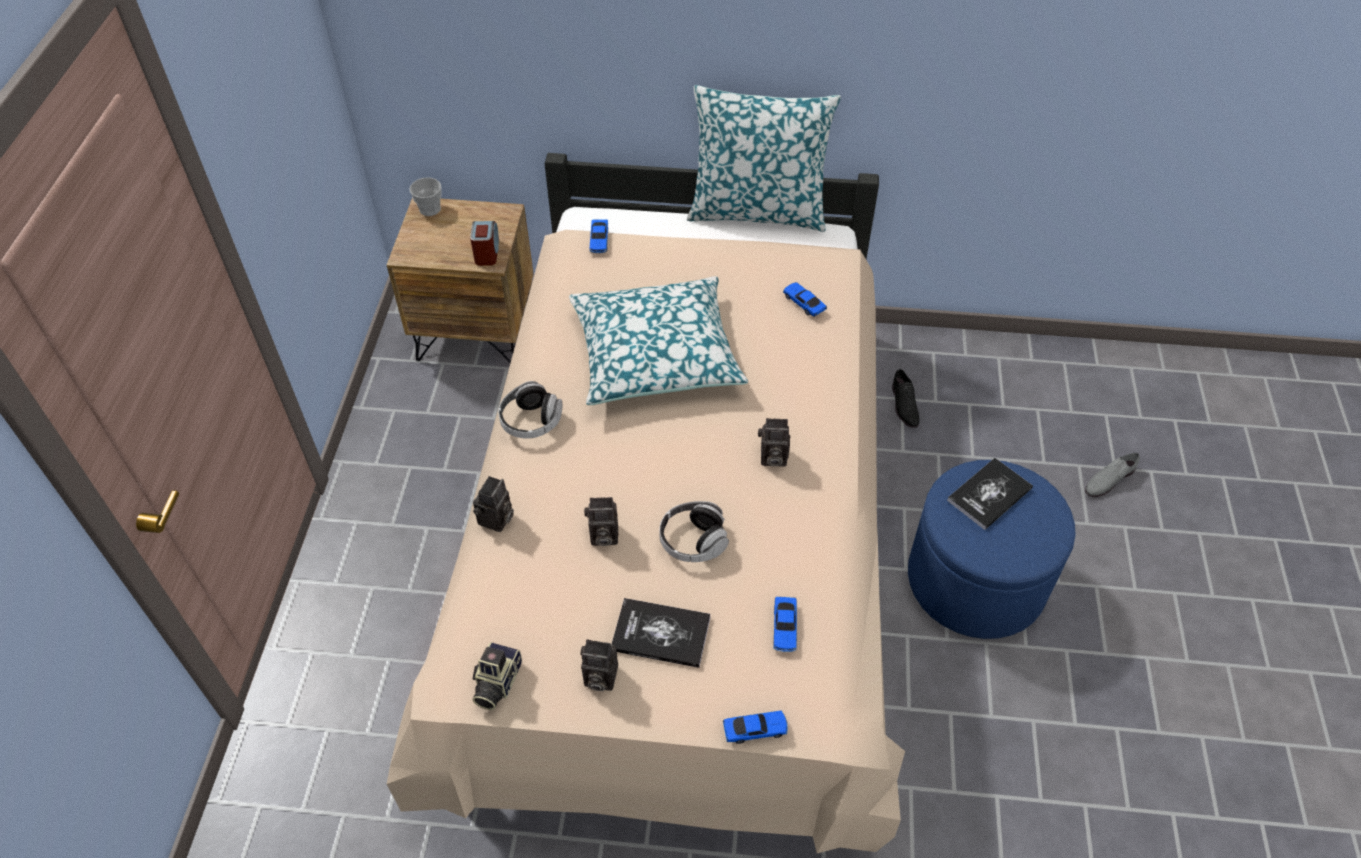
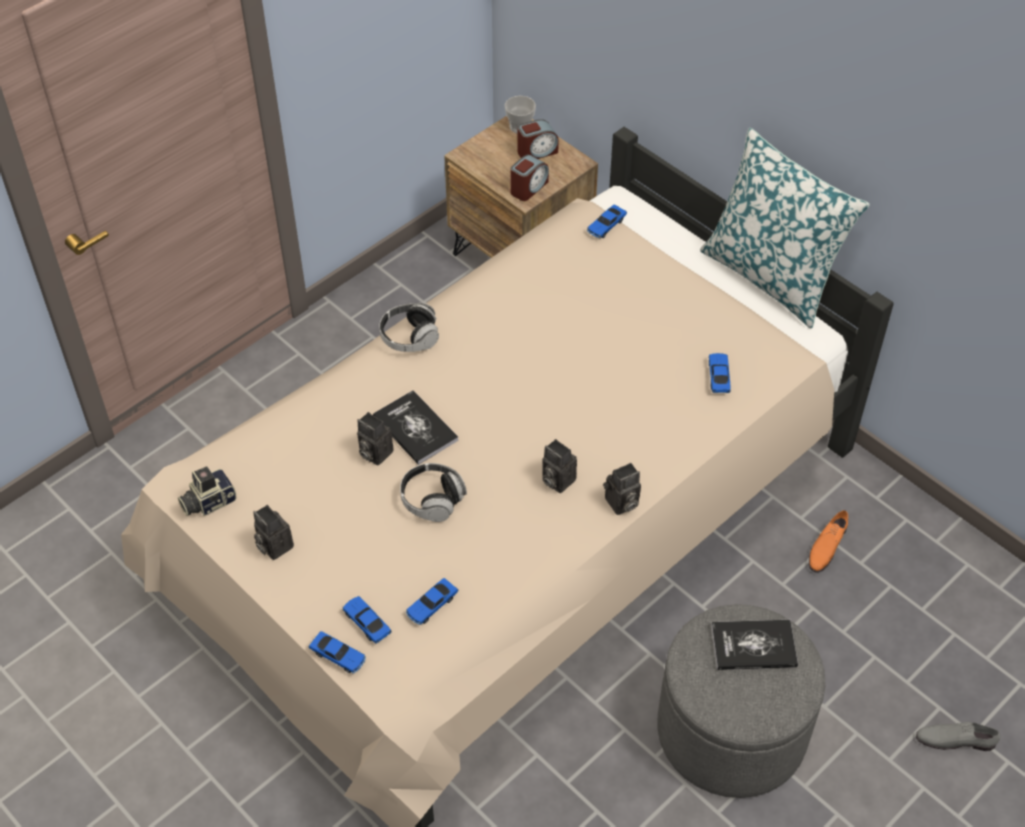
camera: 40 degrees right, 0 degrees up
camera [473,476,514,532] -> camera moved to [603,463,641,515]
pillow [569,276,748,405] -> none
book [611,598,710,668] -> book moved to [373,390,459,465]
black shoe [892,369,919,428] -> orange shoe [809,510,848,573]
blue ottoman [908,460,1076,639] -> grey ottoman [657,604,826,798]
none -> toy car [342,596,392,644]
none -> alarm clock [517,119,559,159]

